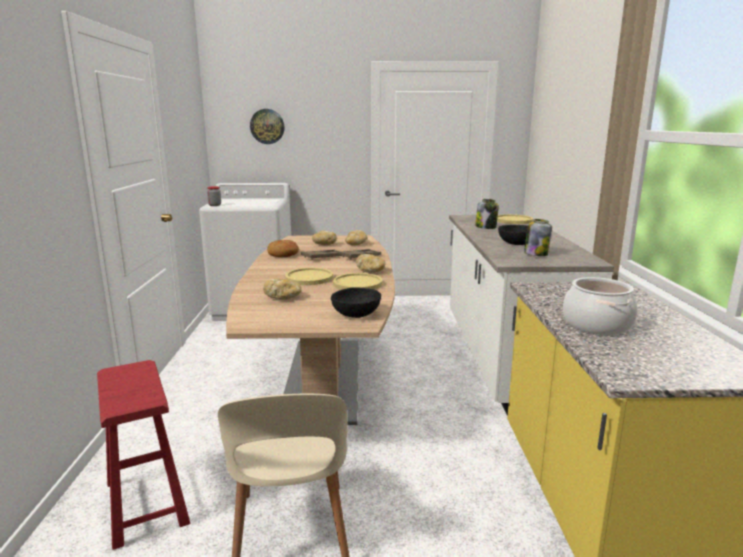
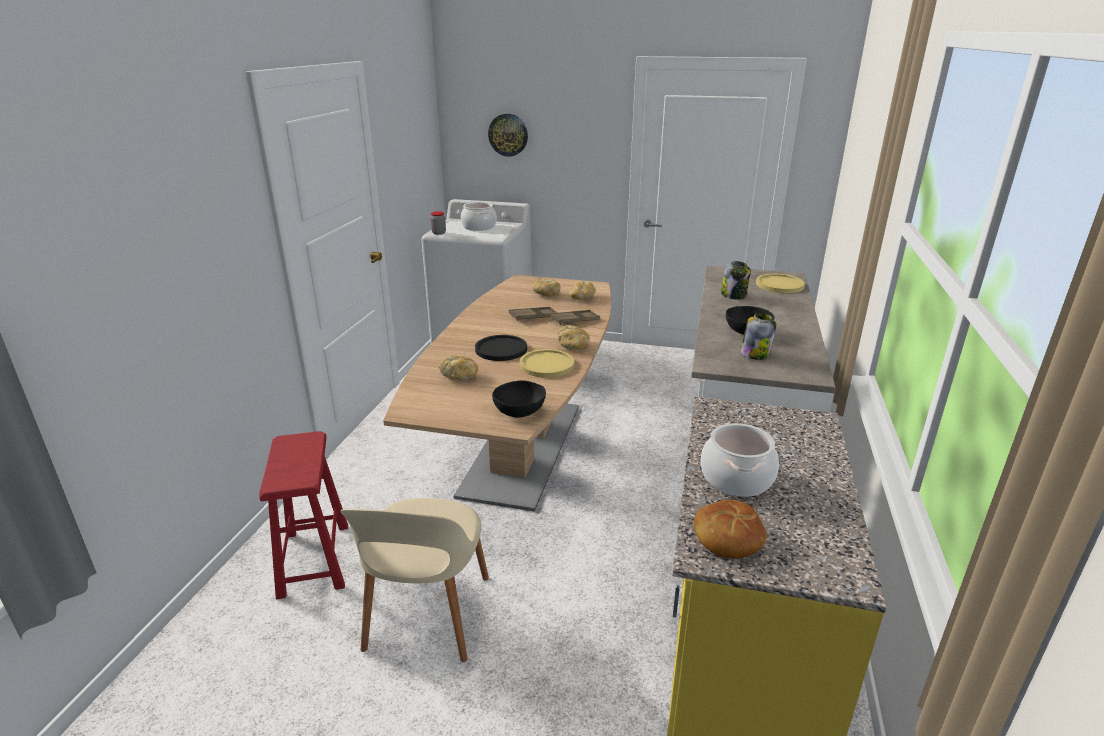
camera: 15 degrees right, 10 degrees up
bread [267,240,299,257] -> bread moved to [694,500,767,559]
yellow plate [285,268,333,285] -> black plate [475,335,527,361]
none -> cooking pot [461,202,497,231]

